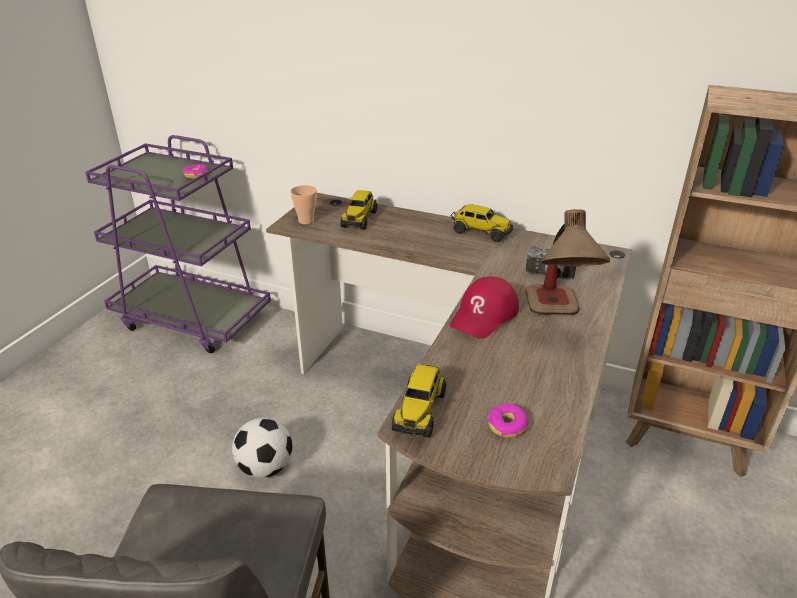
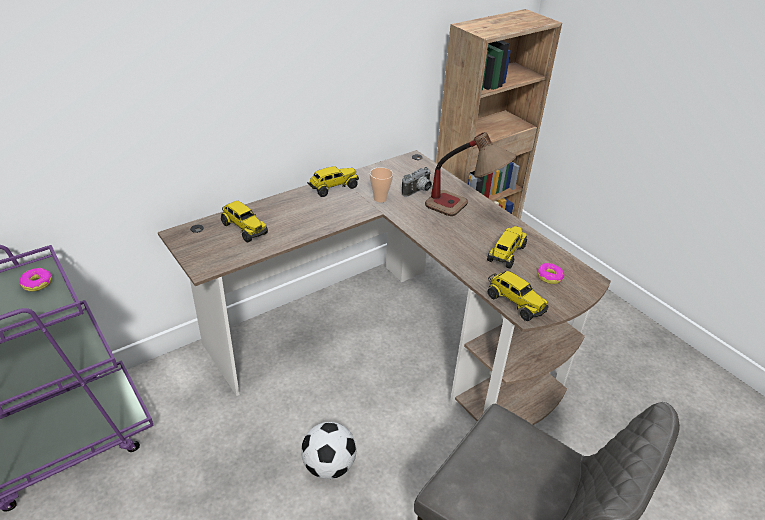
camera: 60 degrees left, 5 degrees up
cup [290,185,317,224] -> cup moved to [370,167,393,202]
red cap [450,276,519,339] -> none
none -> toy truck [487,226,527,269]

